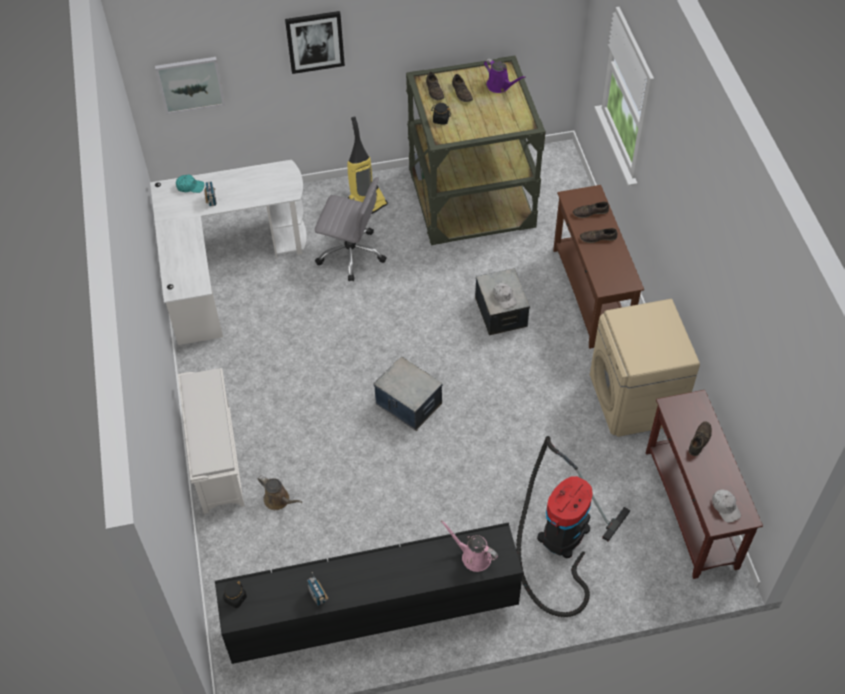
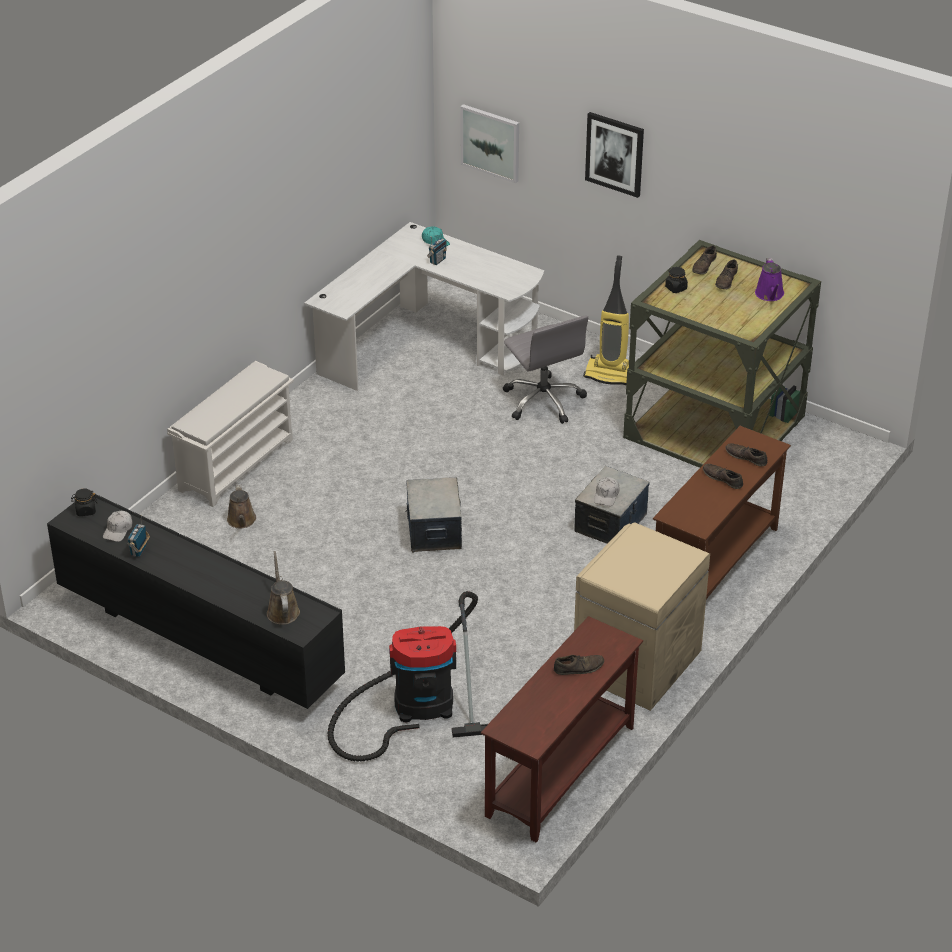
camera: 45 degrees right, 15 degrees down
pink watering can [440,520,498,572] -> brown watering can [267,551,300,625]
white cap [712,490,741,523] -> white cap moved to [103,511,132,542]

